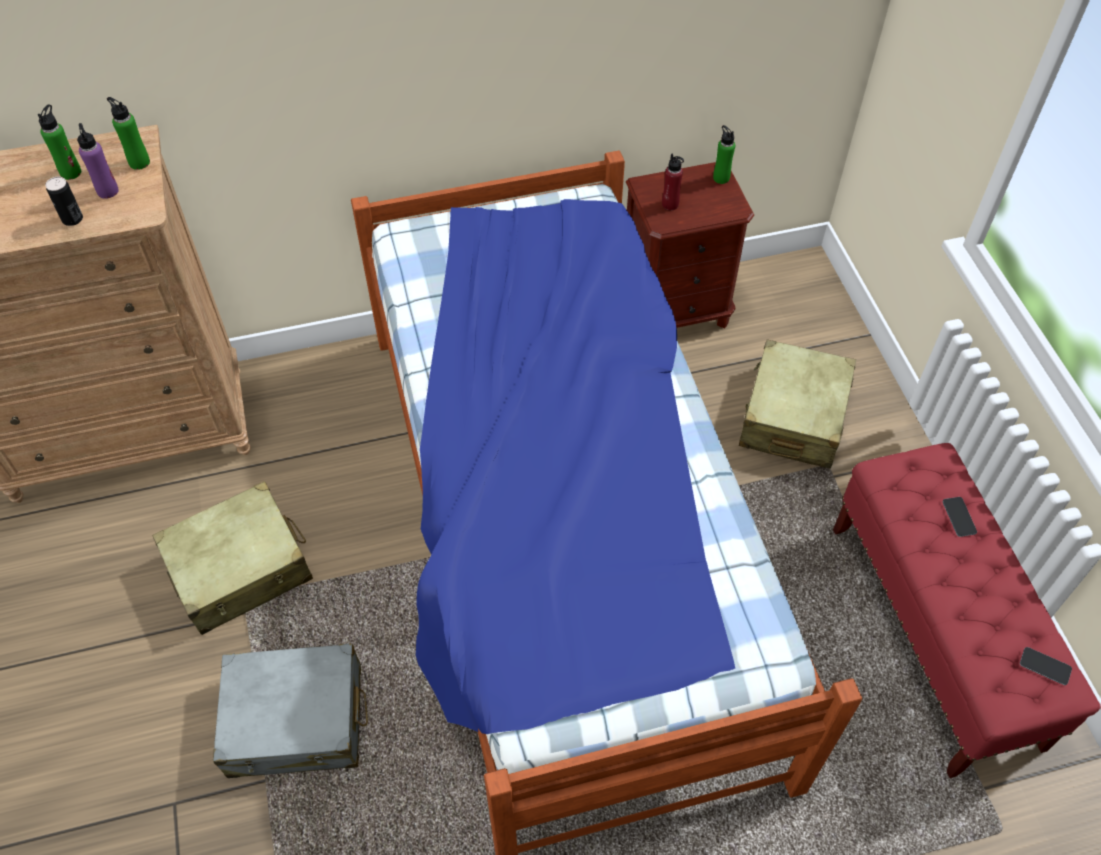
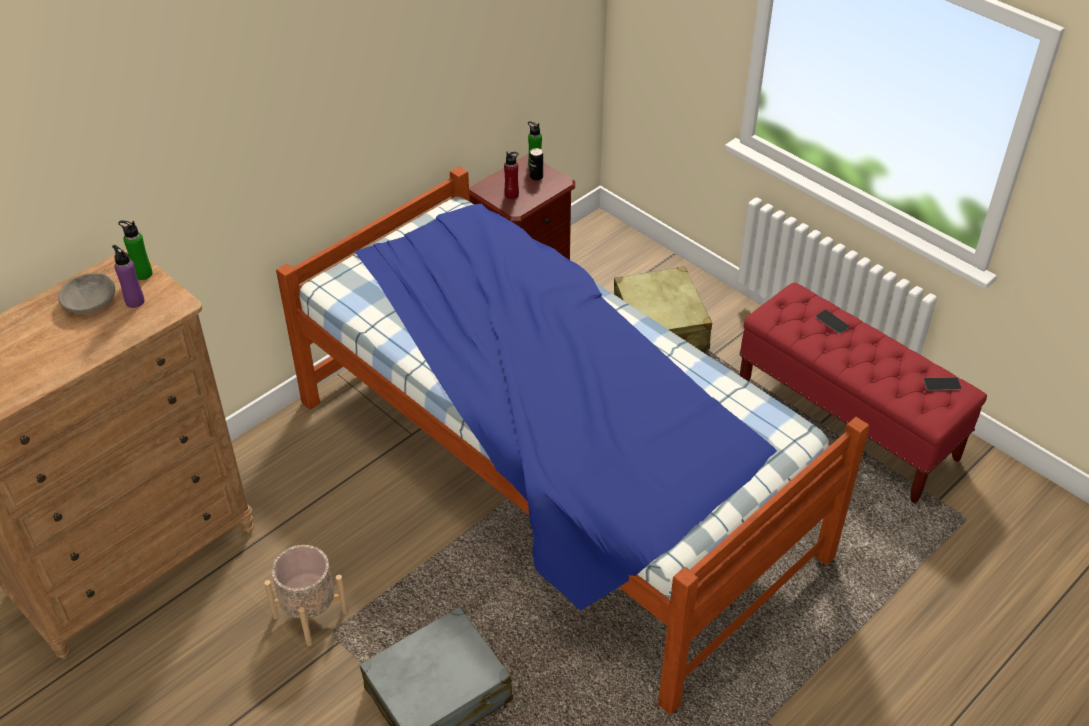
camera: 30 degrees left, 10 degrees down
green bottle [37,105,81,180] -> grey bowl [58,274,115,314]
can [45,177,83,226] -> can moved to [530,148,543,181]
beige suitcase [152,481,313,635] -> beige planter [264,545,348,646]

